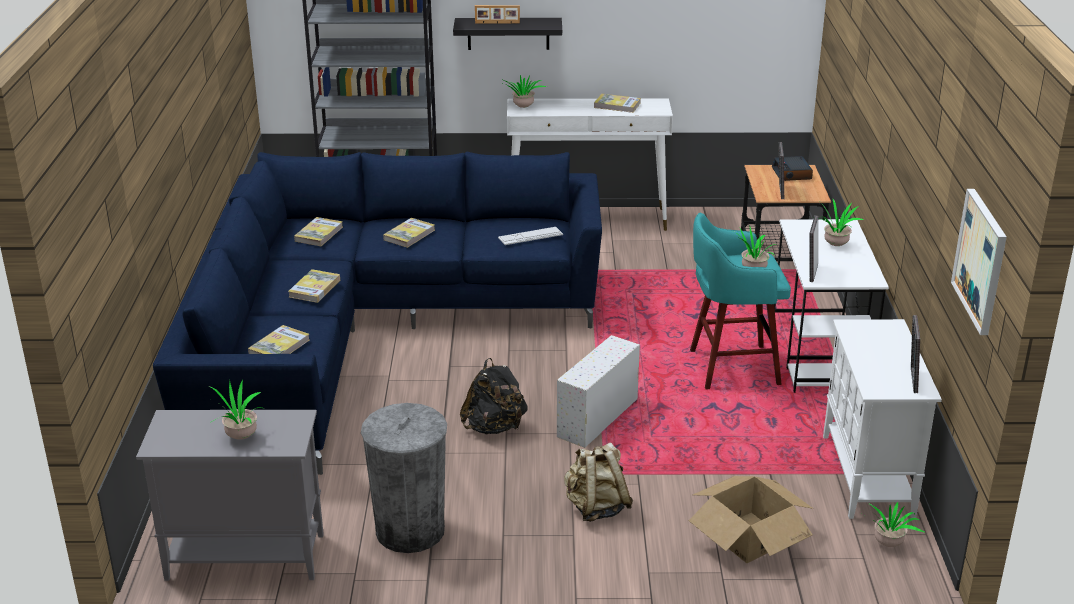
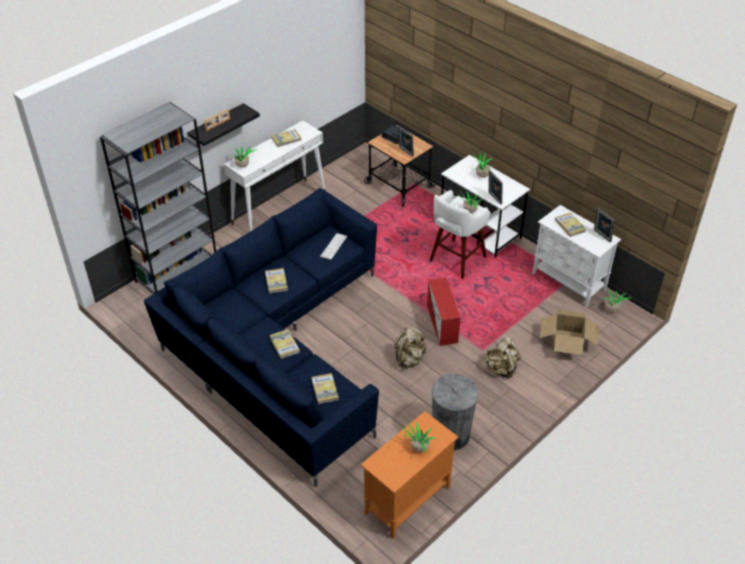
camera: 45 degrees left, 15 degrees up
grey cabinet [136,410,324,581] -> orange cabinet [361,411,458,539]
book [294,217,343,246] -> book moved to [555,213,586,237]
black backpack [460,358,528,434] -> beige backpack [394,327,427,369]
white storage box [557,335,640,448] -> red storage box [427,278,461,346]
turquoise stool [690,213,791,390] -> white stool [429,190,490,279]
picture [951,189,1007,335] -> none

